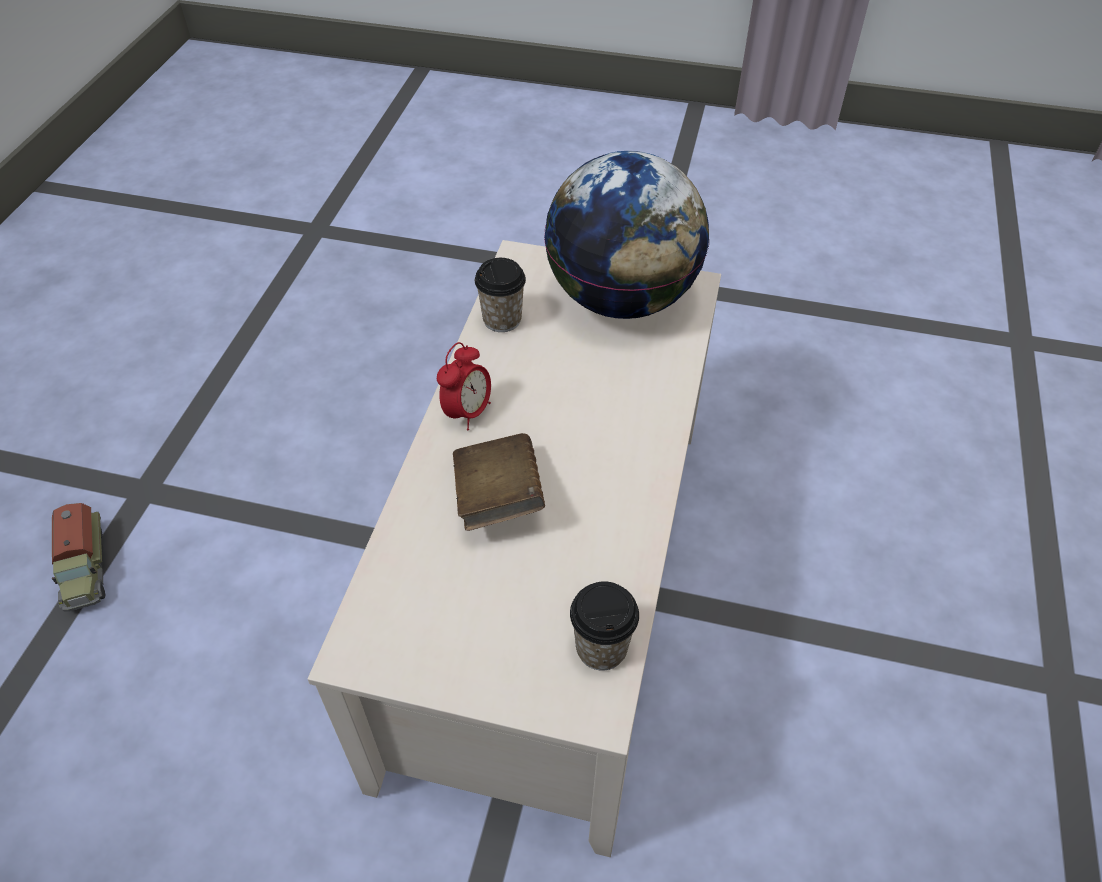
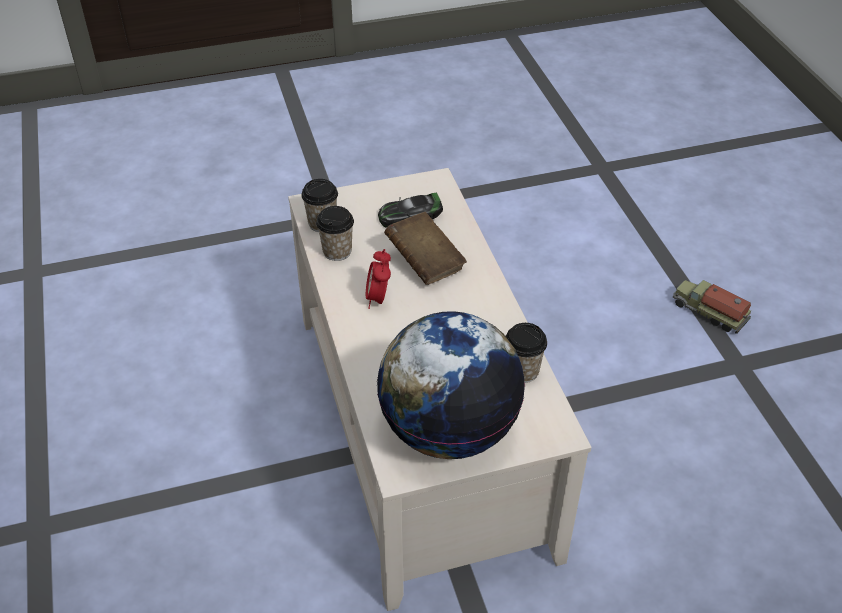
camera: 150 degrees right, 5 degrees down
alarm clock [437,342,491,430] -> alarm clock moved to [366,249,391,309]
none -> cup [316,206,354,261]
none -> toy car [378,193,443,228]

